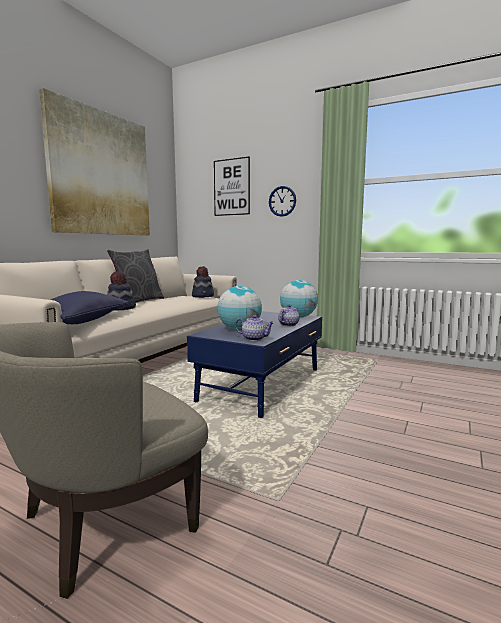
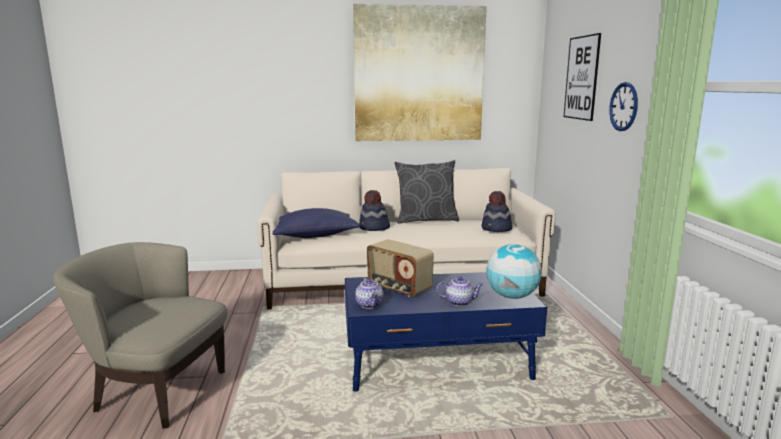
camera: 55 degrees right, 5 degrees up
globe [218,286,262,330] -> radio [367,239,434,297]

